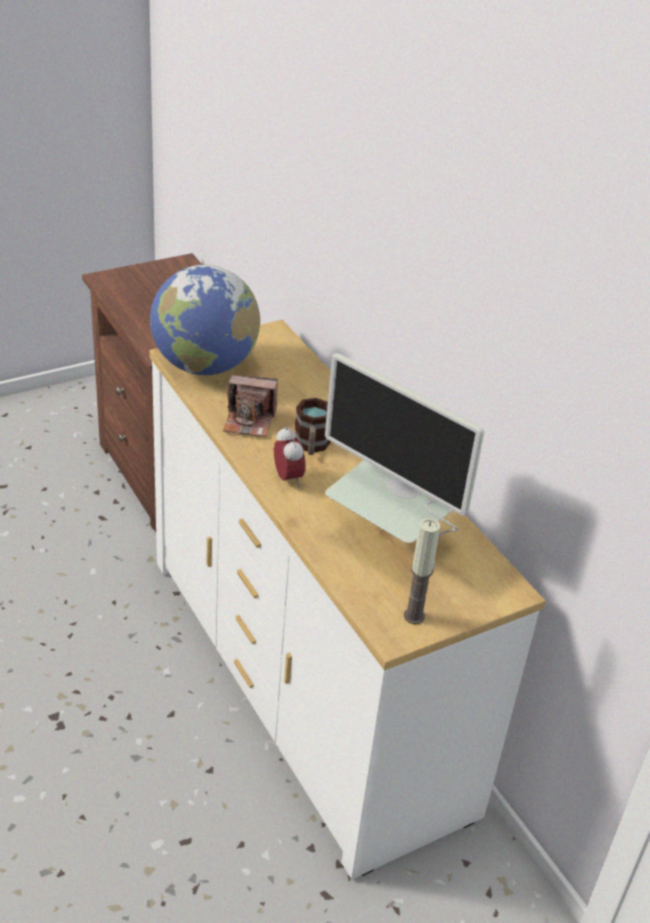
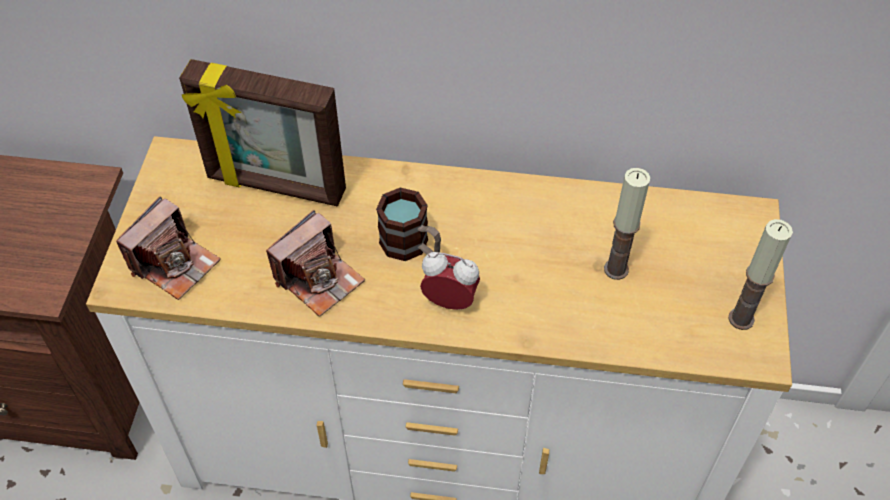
camera: 50 degrees left, 15 degrees up
globe [150,265,260,376] -> camera [116,196,221,300]
monitor [325,353,484,567] -> candle [604,168,650,280]
none -> picture frame [179,59,346,206]

